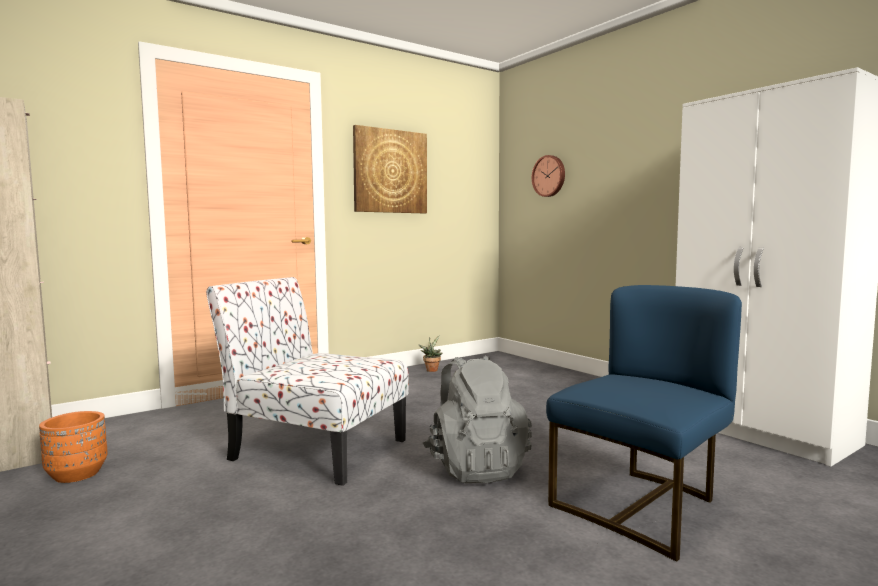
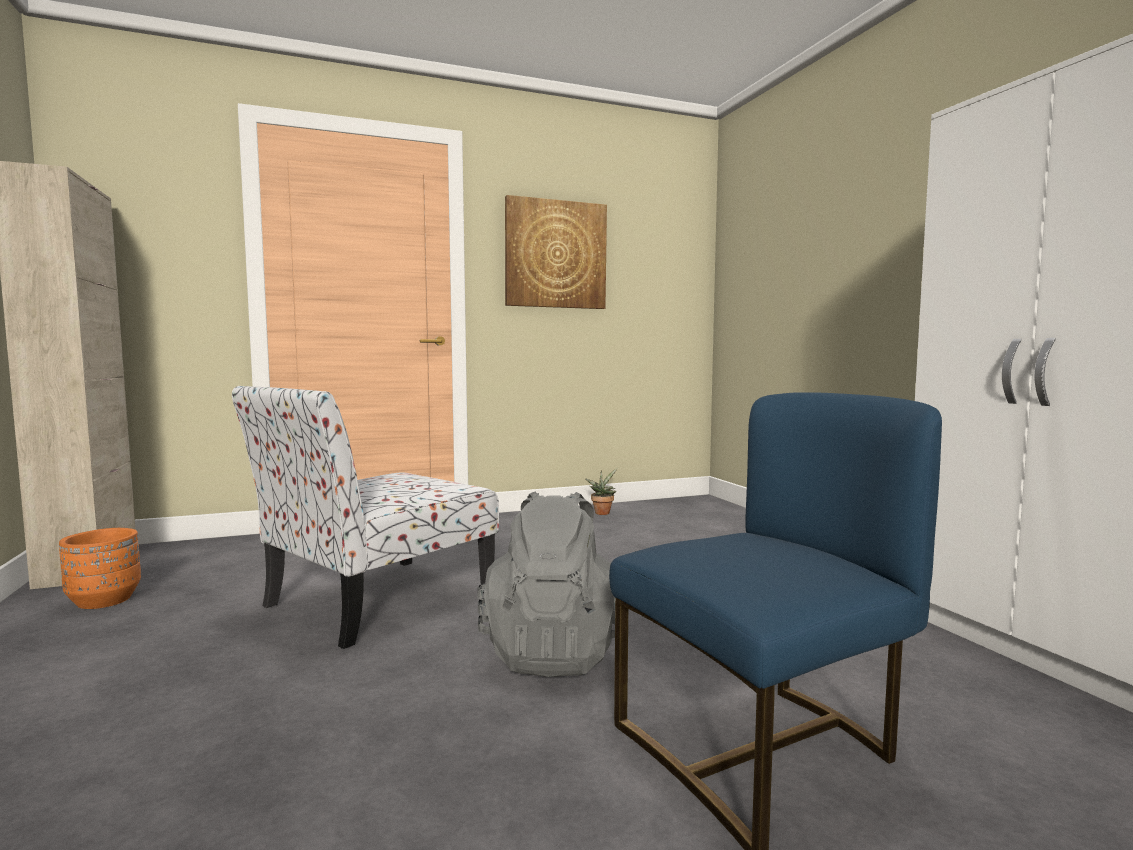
camera: 15 degrees right, 0 degrees up
chair [206,277,408,486] -> chair turned 90 degrees counterclockwise [232,386,499,649]
wall clock [531,155,565,197] -> none

